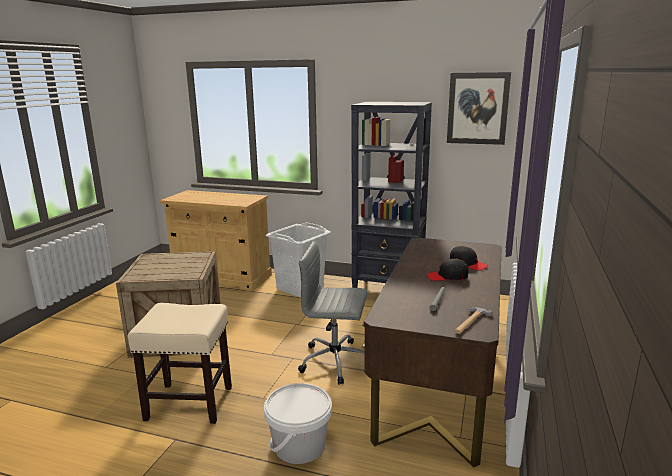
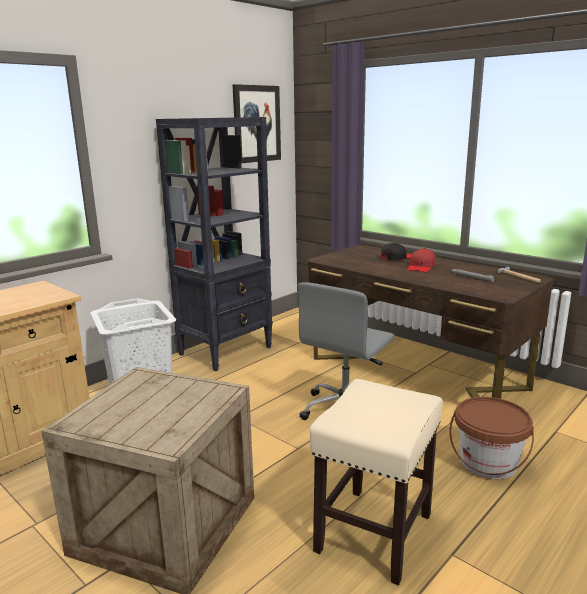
camera: 65 degrees left, 0 degrees up
white bucket [264,383,332,464] -> brown bucket [449,397,534,479]
black cap [427,259,469,281] -> red cap [408,248,436,272]

